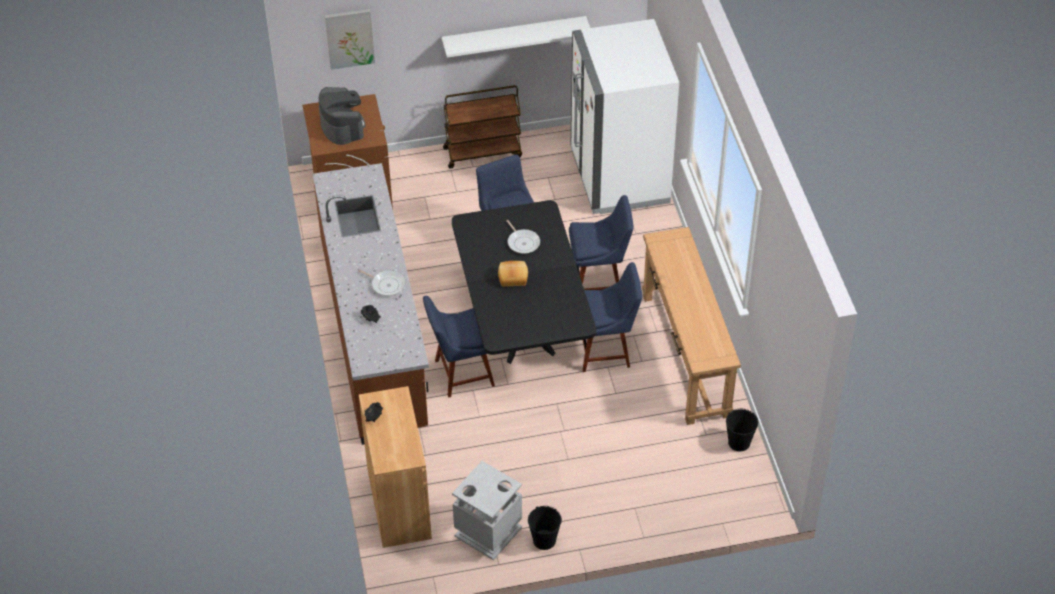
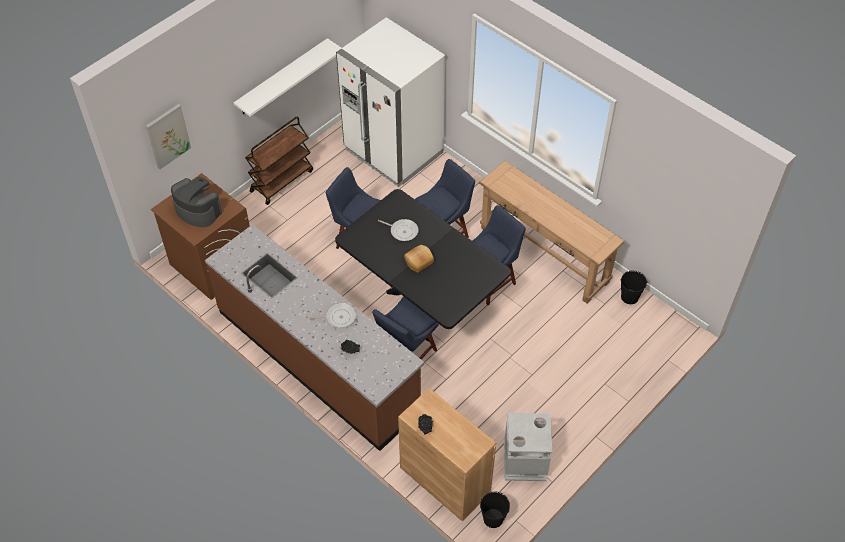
camera: 35 degrees left, 5 degrees up
black bucket [528,506,562,550] -> black bucket moved to [480,492,510,528]

